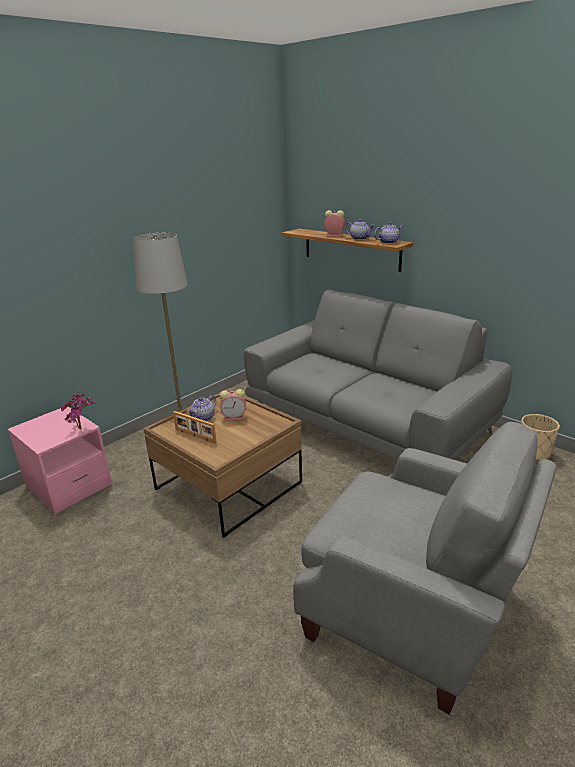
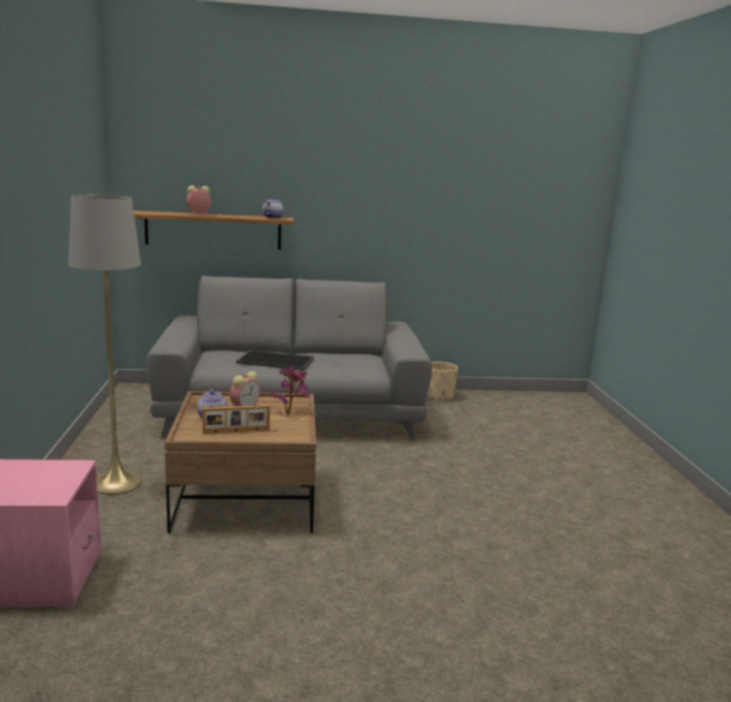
camera: 50 degrees left, 10 degrees down
potted plant [61,392,97,429] -> potted plant moved to [270,366,311,414]
grey armchair [293,422,556,715] -> none
teapot [345,219,375,240] -> none
none -> tray [236,350,314,370]

